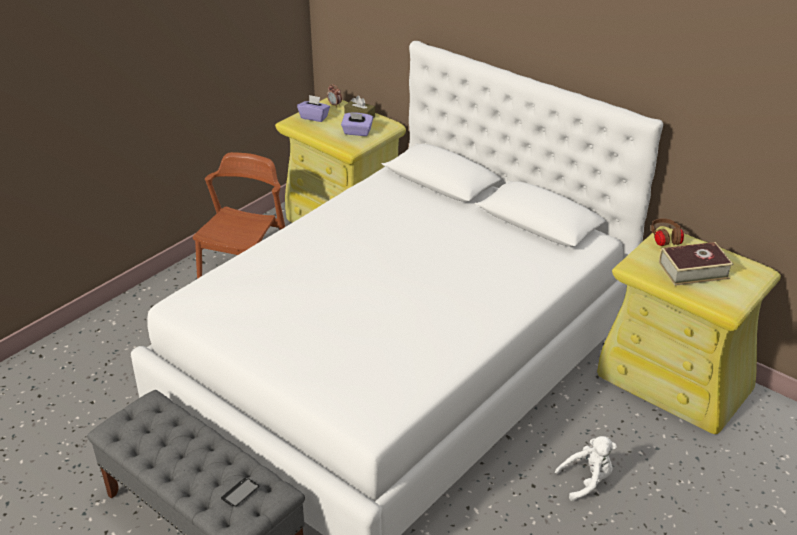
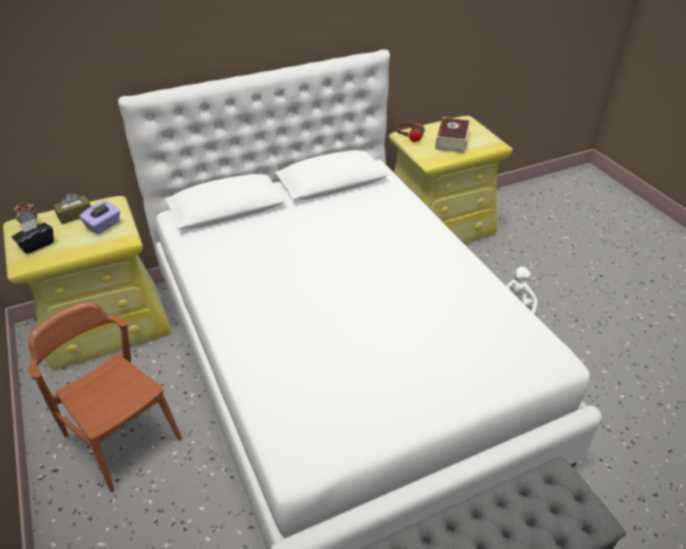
camera: 65 degrees left, 5 degrees up
phone [221,478,259,506] -> none
purple tissue box [297,95,330,122] -> black tissue box [12,219,54,254]

